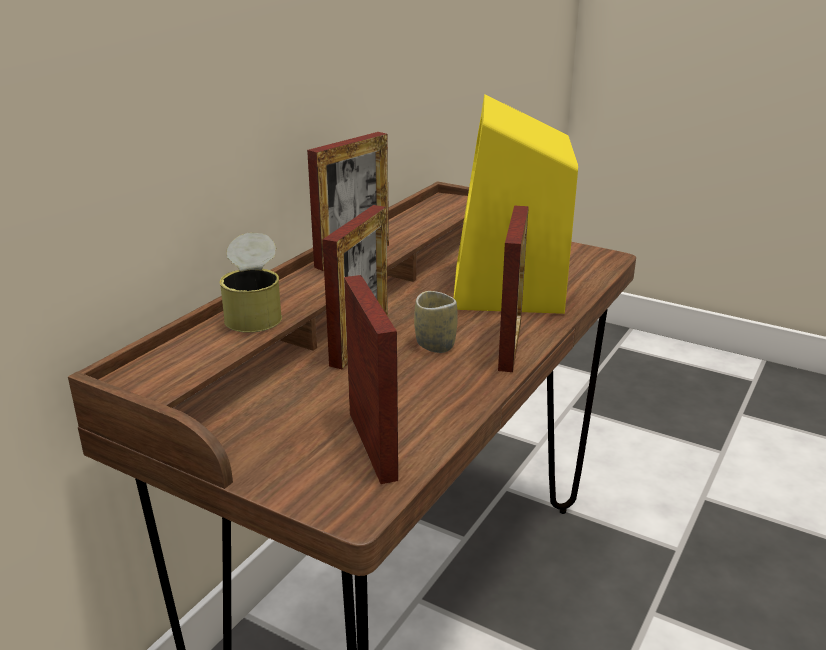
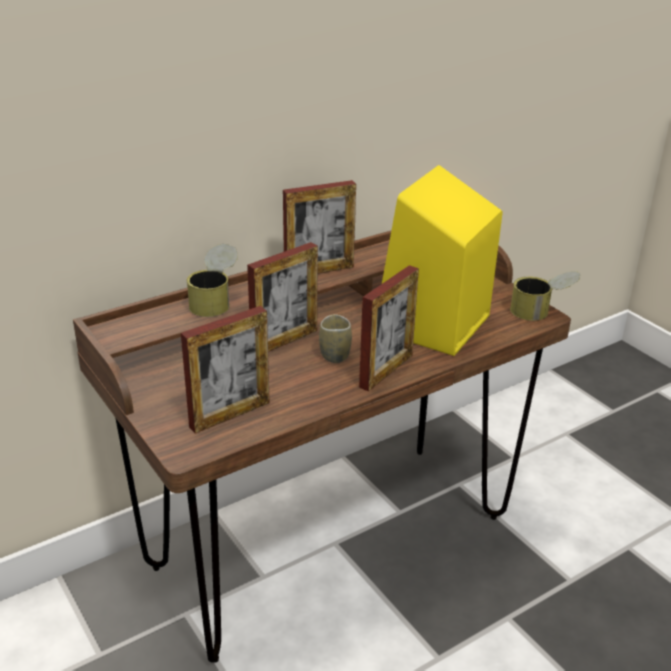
camera: 25 degrees right, 5 degrees up
picture frame [344,275,398,484] -> picture frame turned 45 degrees clockwise [181,306,270,433]
none -> can [510,271,580,321]

